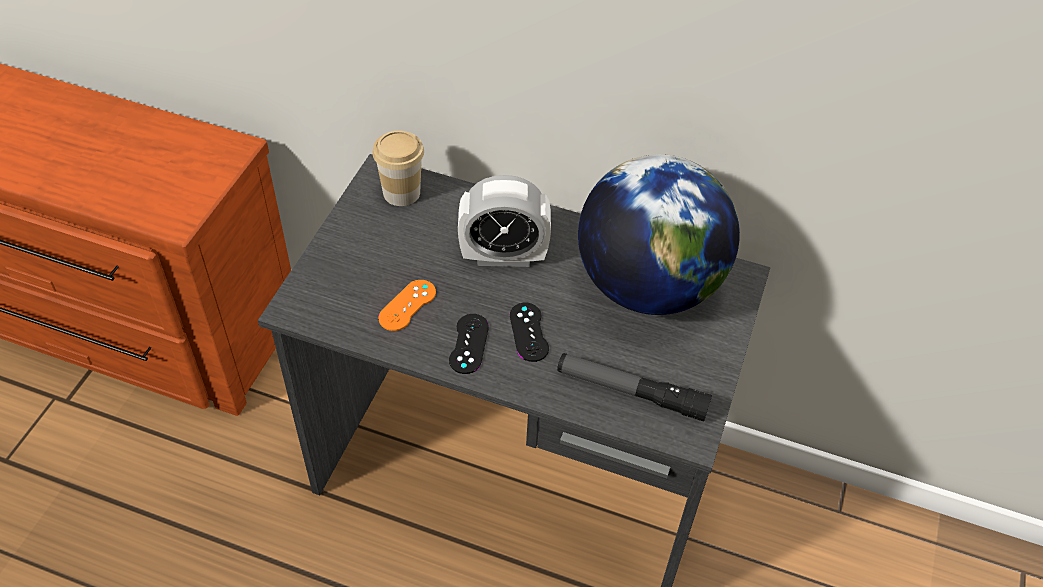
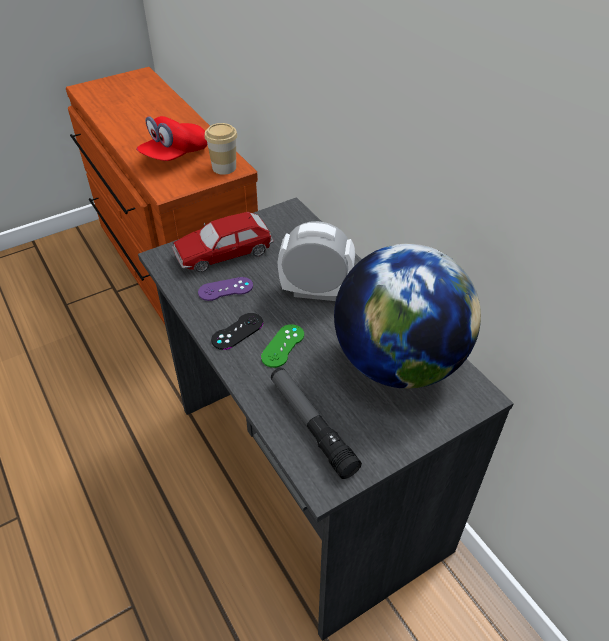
camera: 40 degrees right, 5 degrees down
cup [373,130,424,206] -> cup moved to [204,123,238,175]
orange game controller [378,280,436,331] -> purple game controller [198,277,253,301]
alarm clock [458,175,551,267] -> alarm clock turned 150 degrees clockwise [278,221,355,301]
black game controller [510,303,549,362] -> green game controller [261,324,304,368]
none -> red cap [136,116,207,161]
none -> toy car [172,212,274,272]

